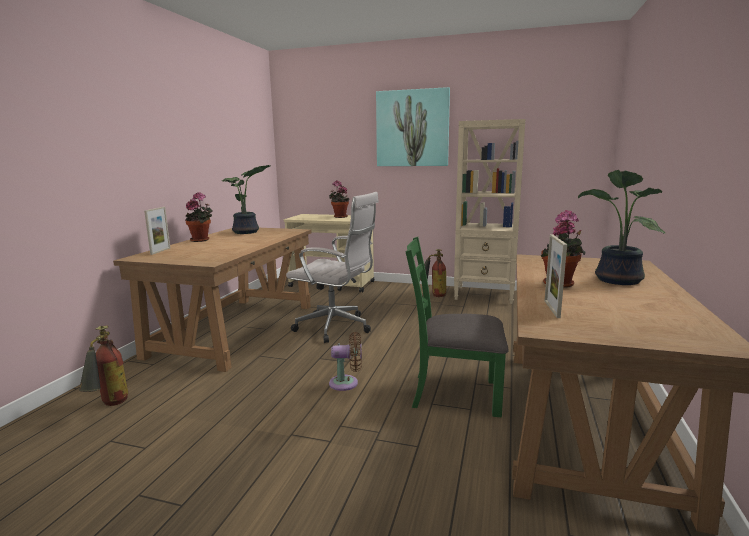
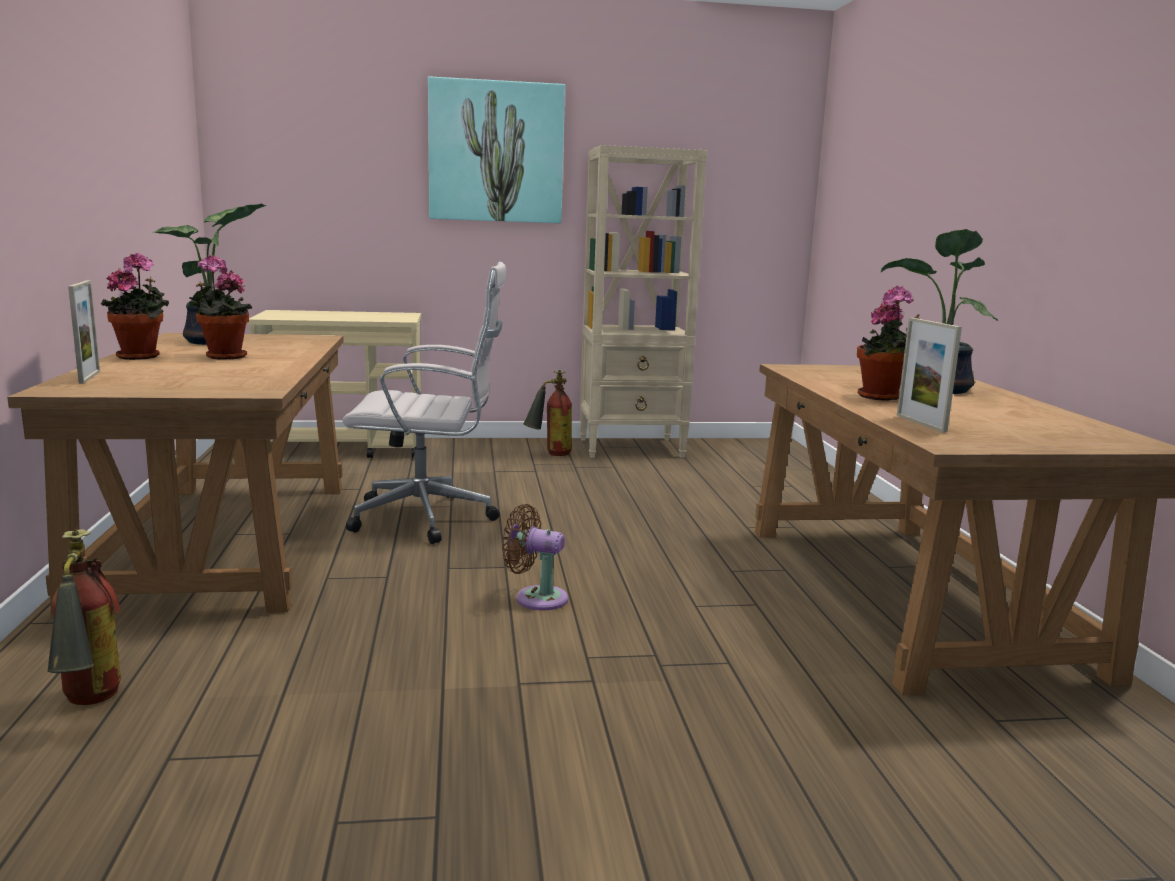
camera: 25 degrees left, 0 degrees up
potted plant [329,180,349,218] -> potted plant moved to [189,255,253,360]
brown fan [329,332,362,391] -> brown fan turned 135 degrees counterclockwise [502,504,568,610]
green chair [406,237,509,417] -> none

